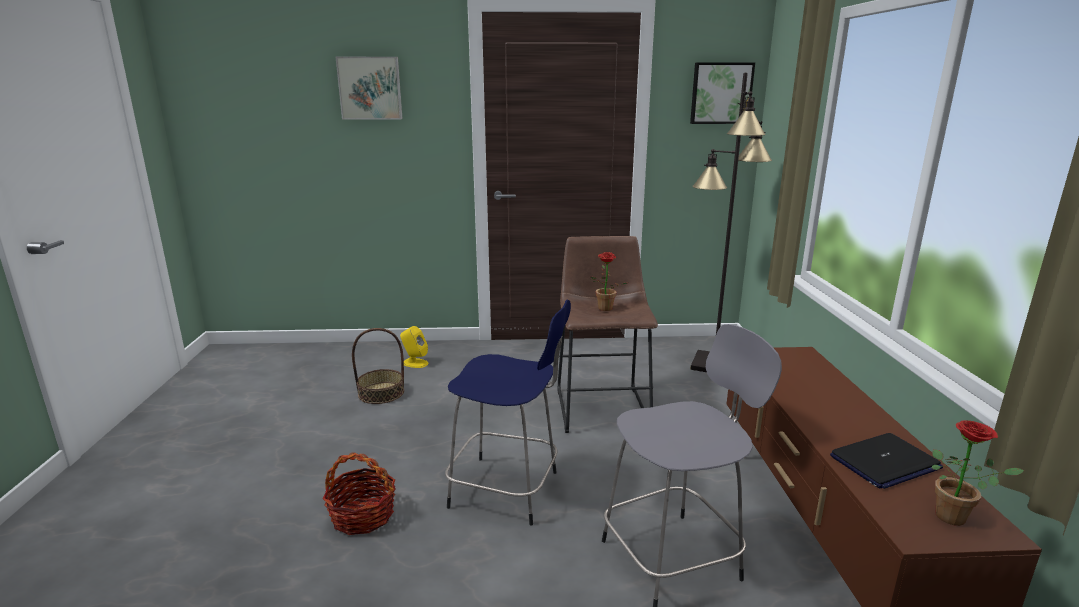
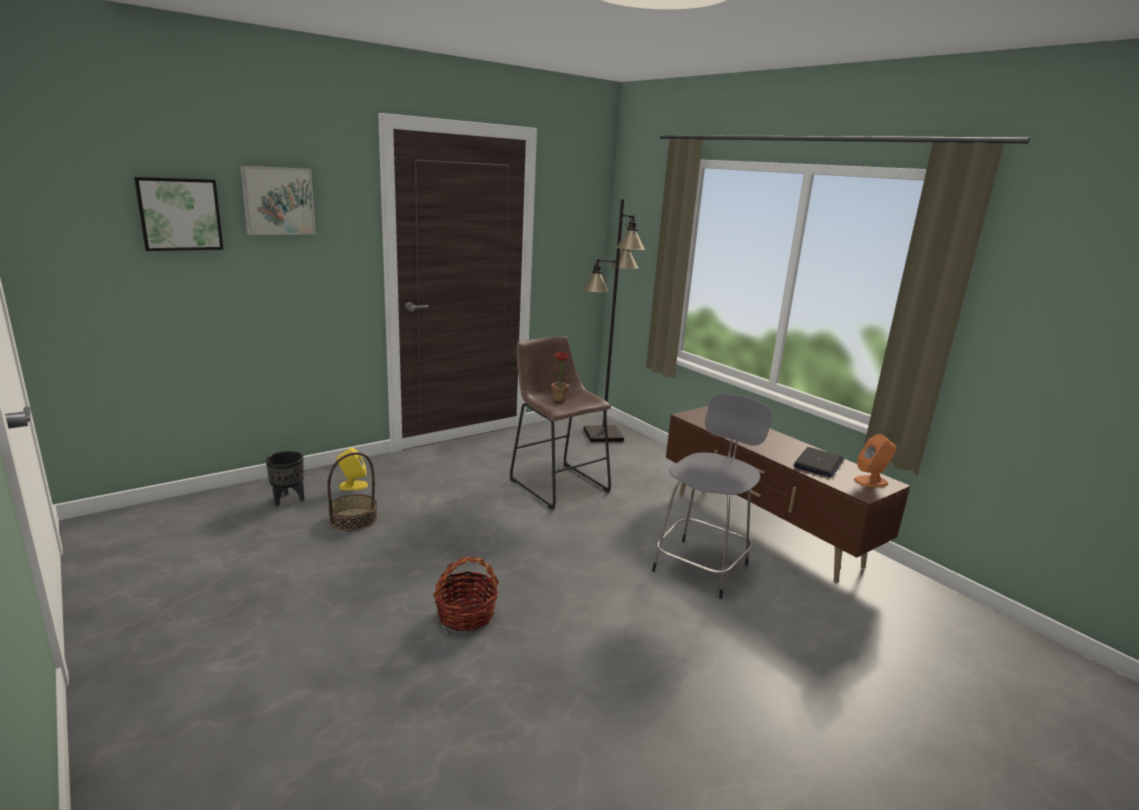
camera: 35 degrees left, 0 degrees up
blue stool [445,300,571,526] -> none
picture [690,62,755,124] -> picture moved to [134,177,224,251]
potted plant [932,420,1024,526] -> orange speaker [854,434,896,487]
none -> black planter [266,451,304,506]

